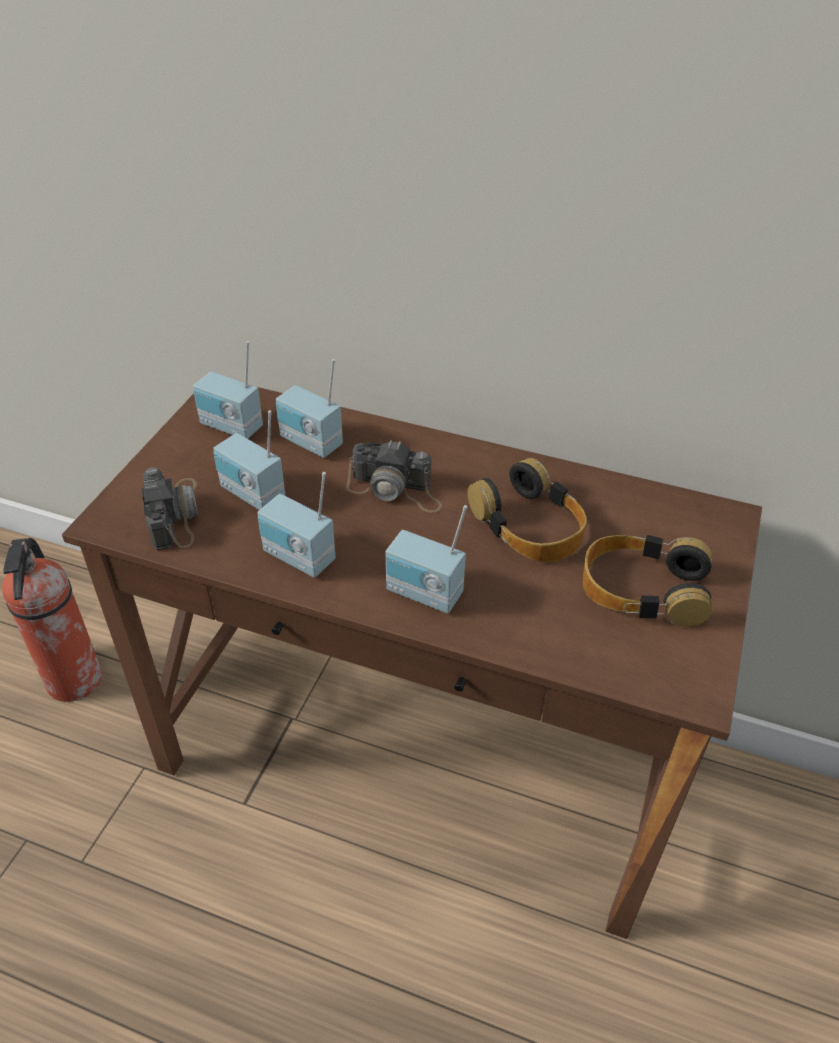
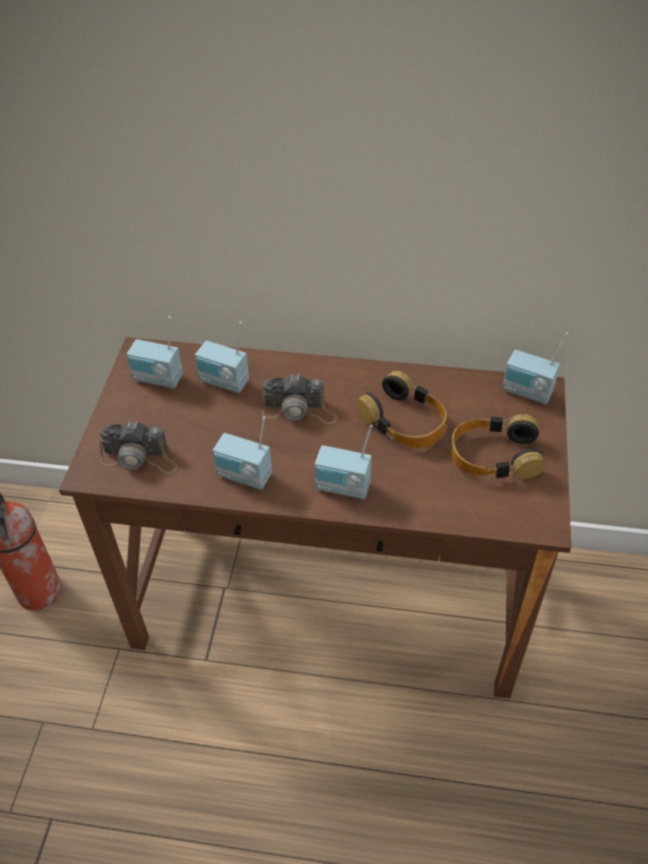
camera: 10 degrees left, 5 degrees up
camera [142,467,198,550] -> camera turned 120 degrees clockwise [99,421,177,474]
radio [213,410,285,510] -> radio moved to [502,332,568,404]

